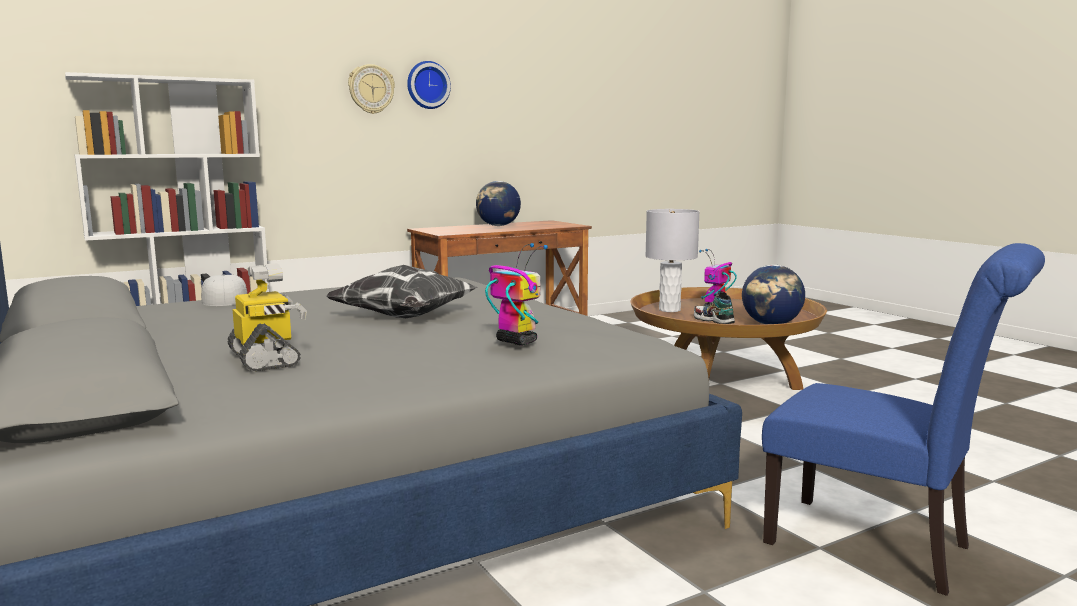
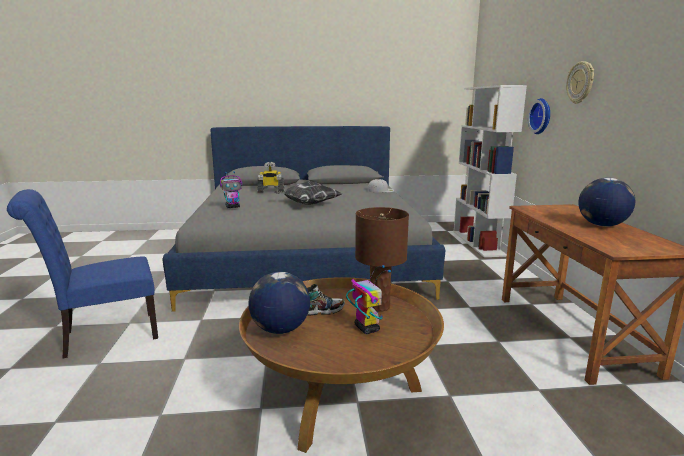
camera: 115 degrees right, 5 degrees up
wall clock [407,61,451,109] -> wall clock moved to [528,98,550,134]
grey table lamp [645,209,700,312] -> brown table lamp [355,207,409,312]

